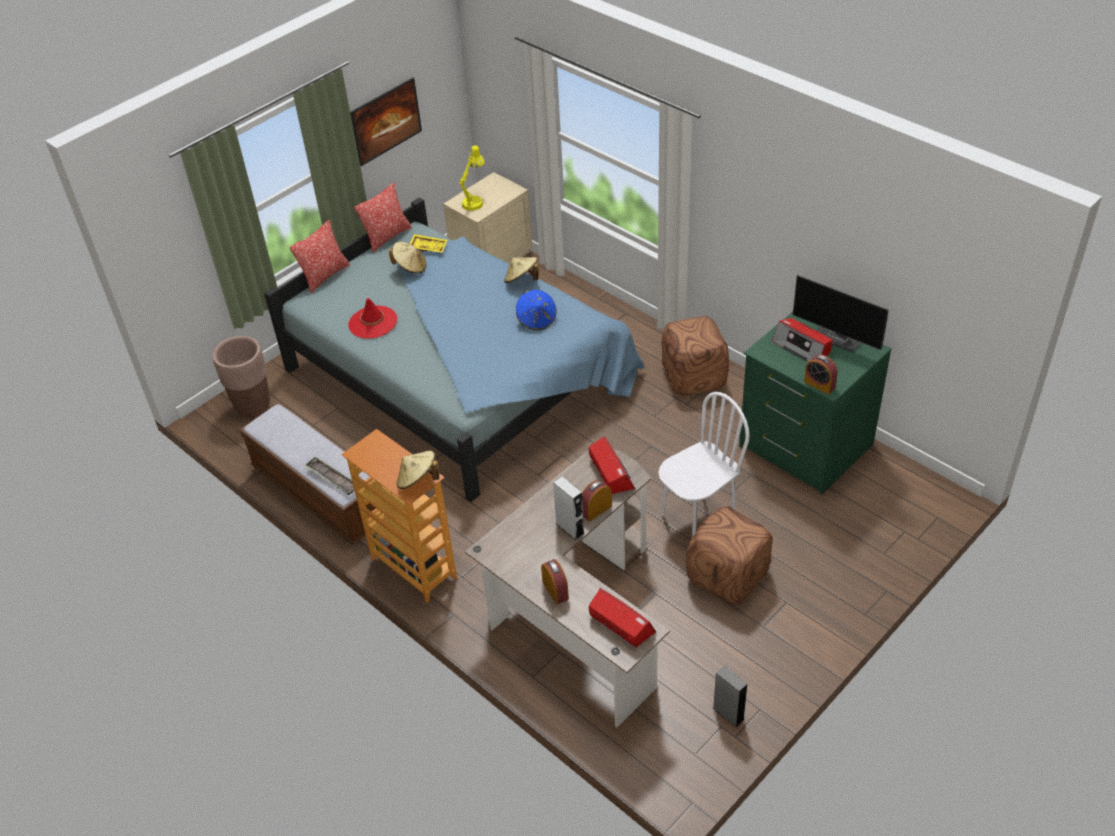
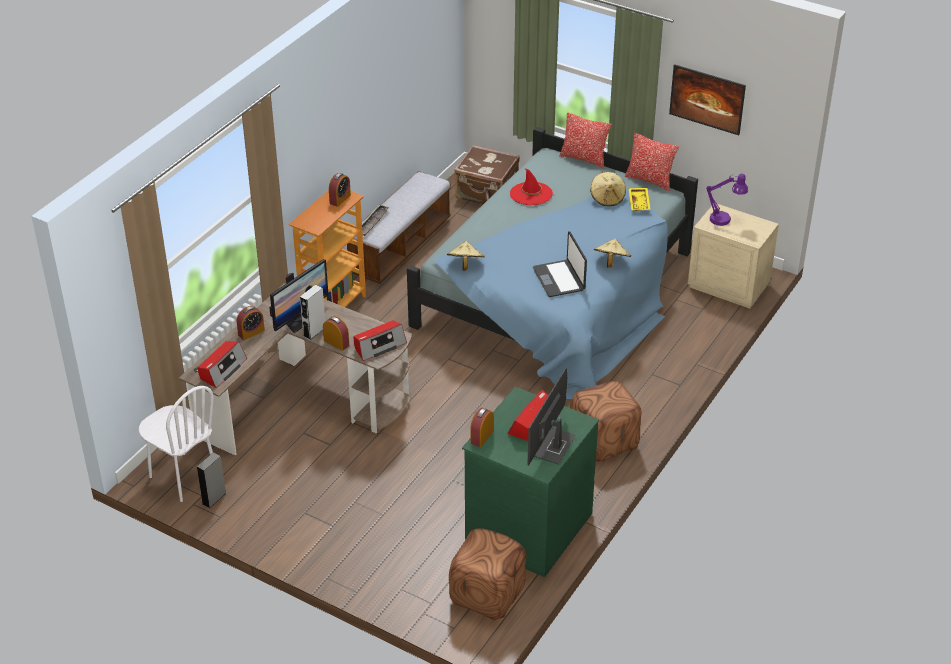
camera: 75 degrees right, 5 degrees down
brown planter [212,336,270,418] -> brown suitcase [454,145,520,204]
beige hat [397,451,439,489] -> beige hat moved to [447,241,485,271]
yellow table lamp [459,145,485,211] -> purple table lamp [706,174,748,226]
blue hat [516,290,557,330] -> laptop [533,231,587,297]
white chair [658,392,749,537] -> white chair moved to [139,386,214,502]
brown ottoman [686,506,773,604] -> brown ottoman moved to [449,528,527,620]
none -> monitor [269,259,329,333]
none -> alarm clock [329,173,351,207]

